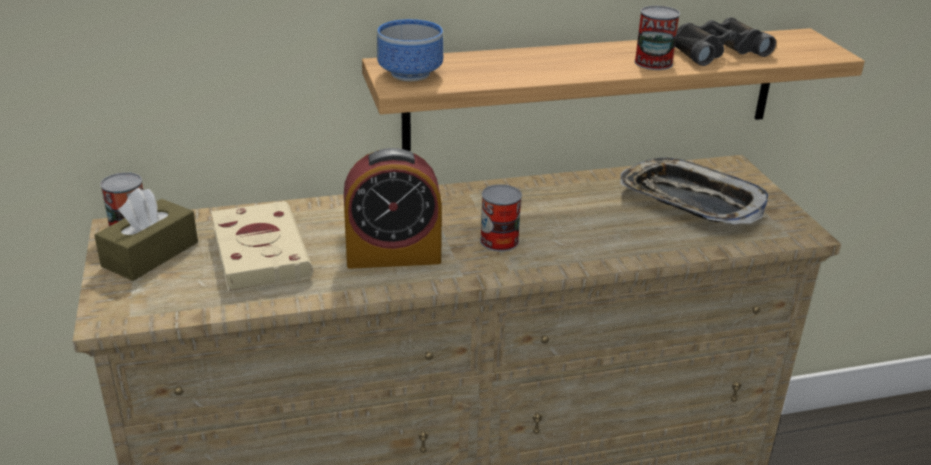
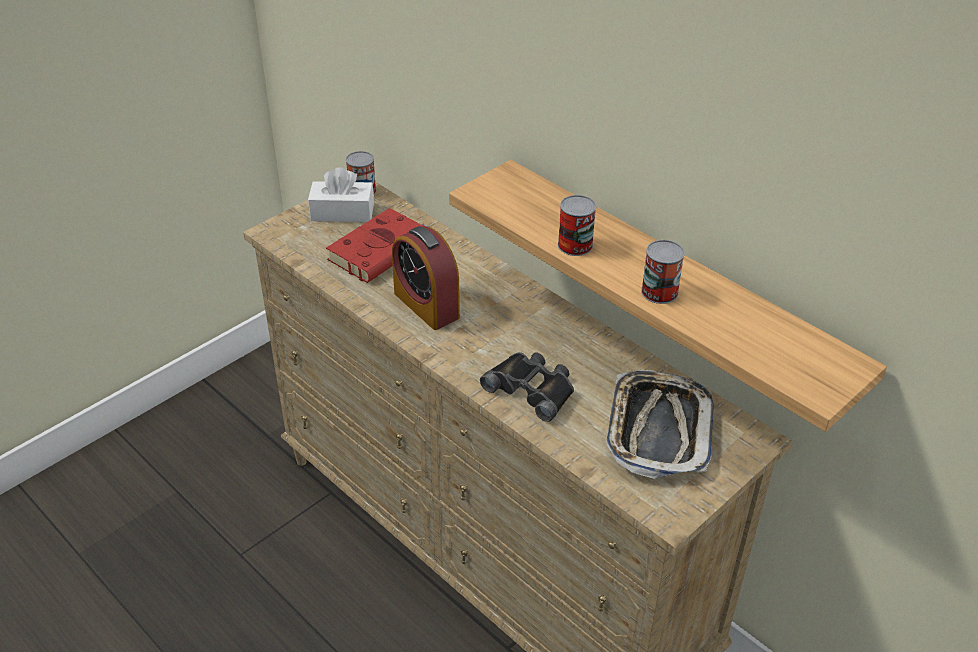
camera: 60 degrees right, 10 degrees up
brown tissue box [94,188,198,281] -> white tissue box [308,167,374,222]
beige book [211,201,313,293] -> red book [326,208,429,283]
bowl [377,19,443,81] -> none
can [480,184,522,252] -> can moved to [558,195,596,256]
black binoculars [675,17,776,66] -> black binoculars moved to [480,352,574,422]

